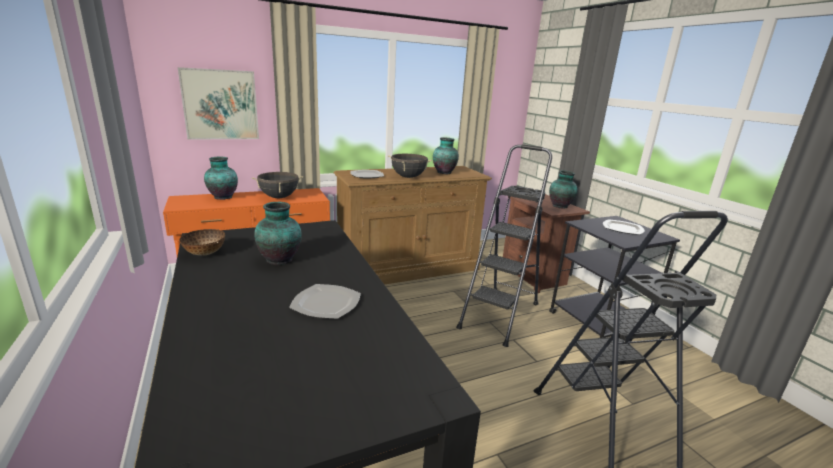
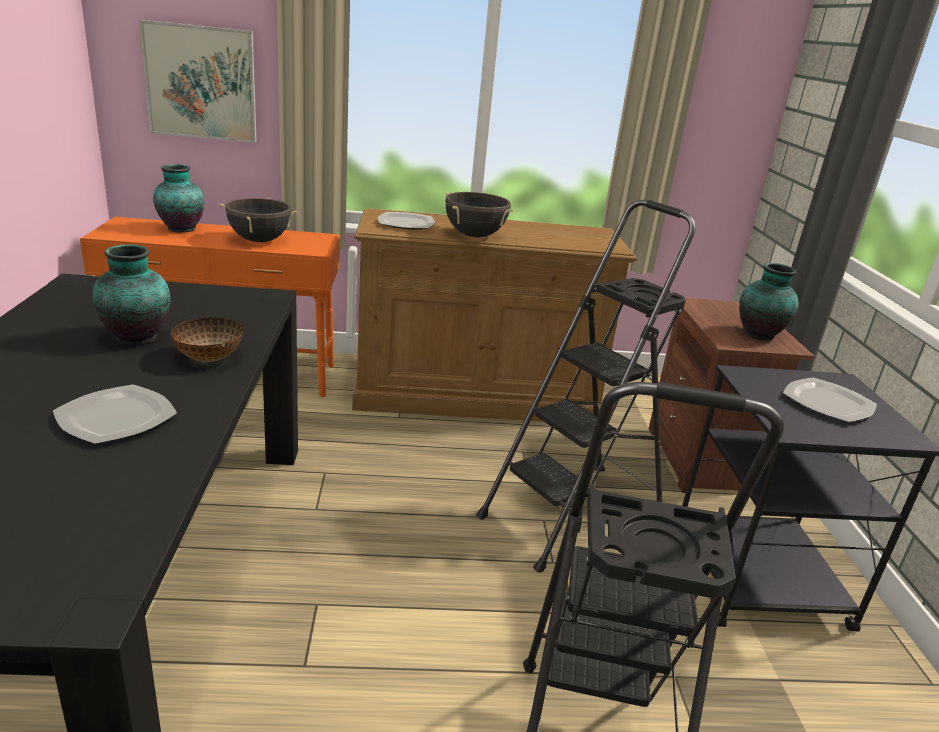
camera: 20 degrees right, 5 degrees up
bowl [179,229,225,256] -> bowl moved to [170,317,243,362]
vase [433,137,459,174] -> none

